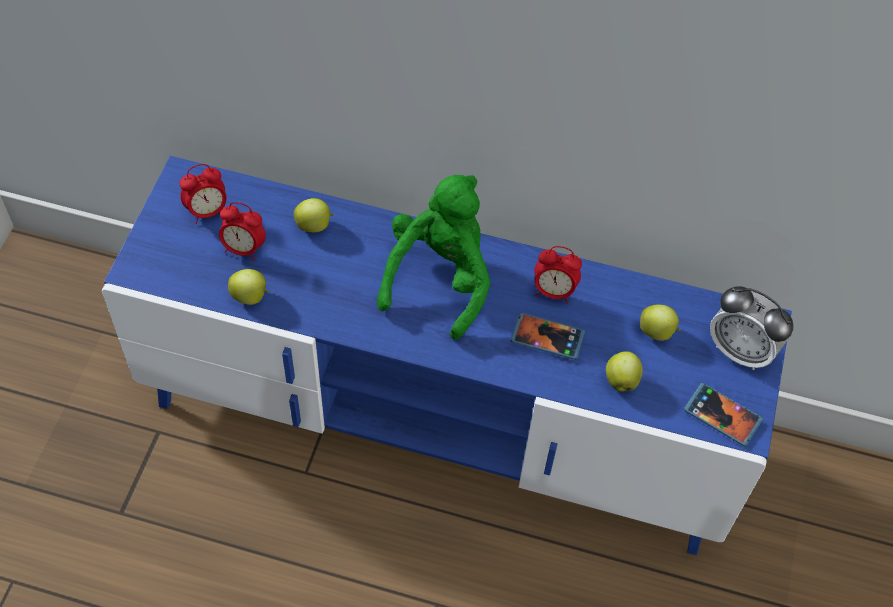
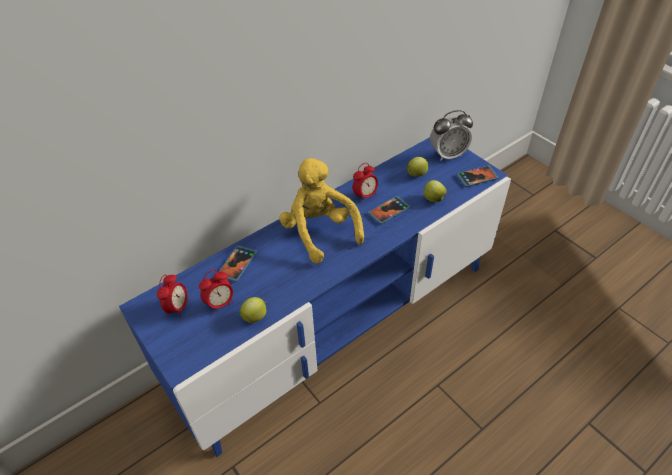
camera: 50 degrees left, 10 degrees down
apple [293,198,334,232] -> phone [219,245,257,282]
green plush toy [377,175,490,340] -> yellow plush toy [279,158,364,264]

